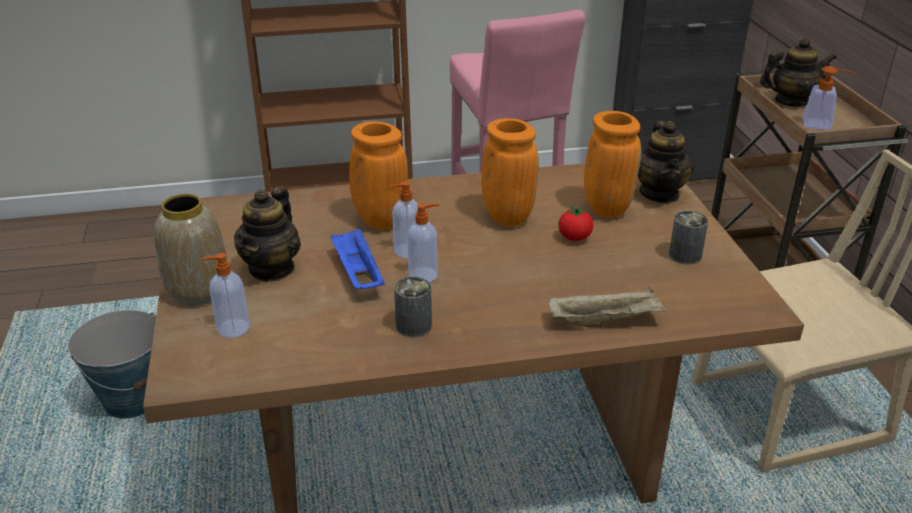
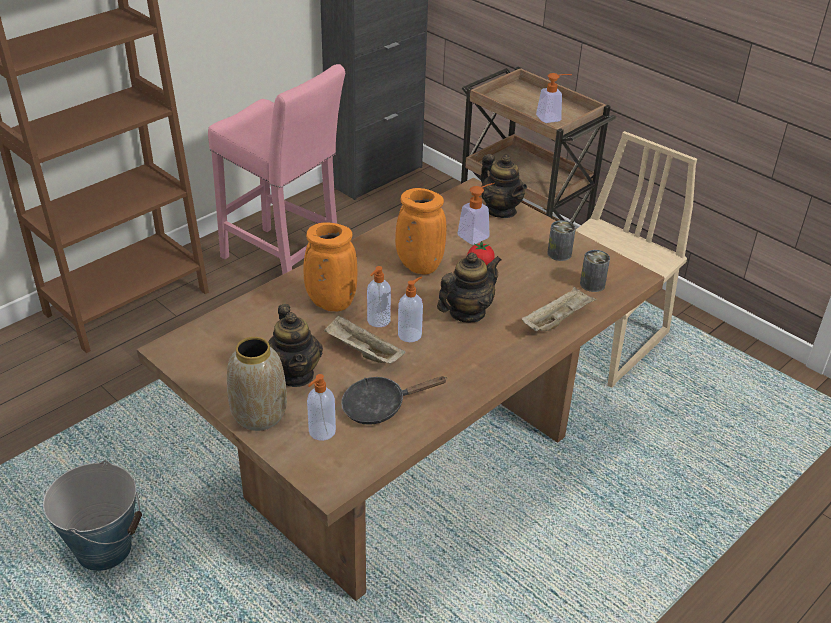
camera: 35 degrees left, 5 degrees up
blue tray [330,228,385,289] -> beige tray [324,315,405,364]
can [394,277,432,337] -> can moved to [580,250,610,292]
orange vase [584,111,641,218] -> soap dispenser [457,183,495,245]
teapot [760,38,837,107] -> teapot moved to [437,252,502,322]
none -> black frying pan [341,376,447,425]

